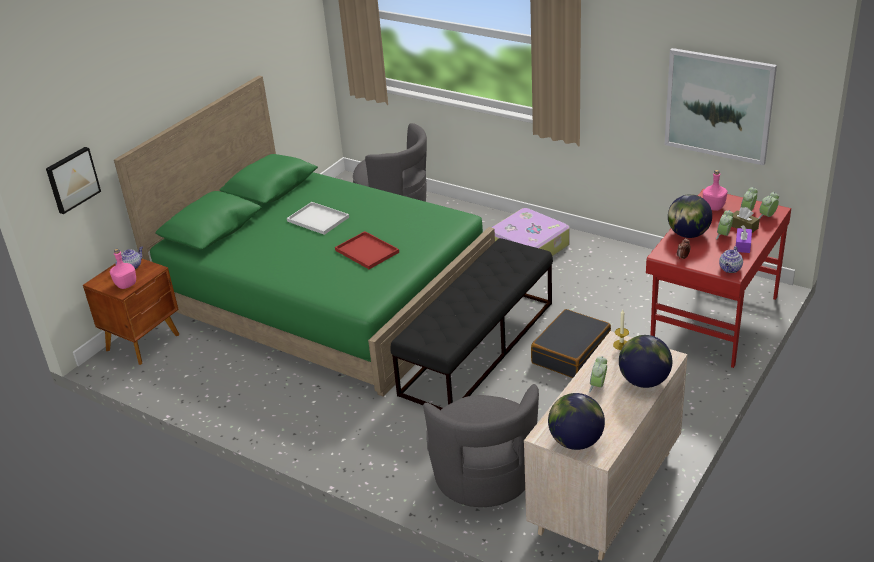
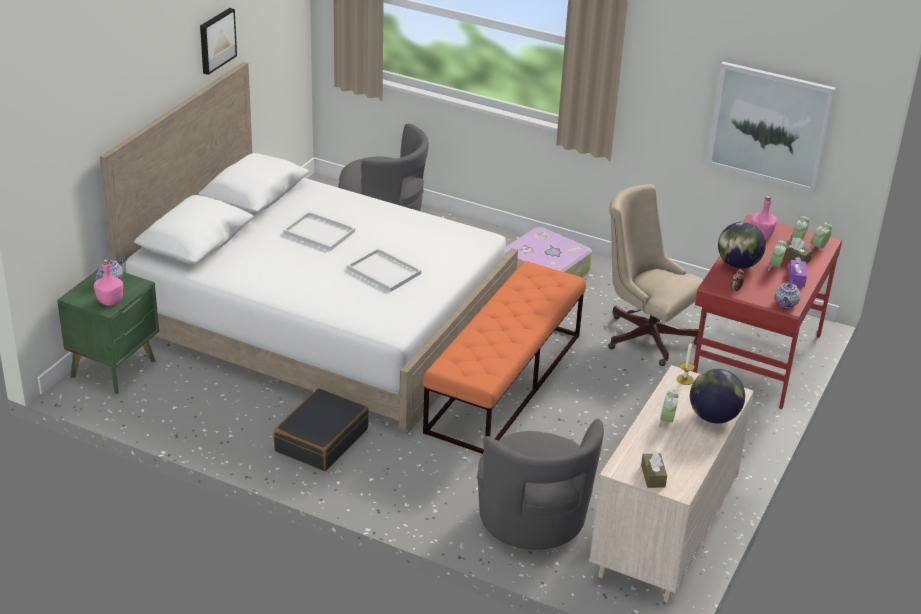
camera: 10 degrees left, 0 degrees up
picture [46,147,101,214] -> picture moved to [200,8,237,75]
brown nightstand [83,259,179,365] -> green nightstand [57,269,159,394]
green bed [114,75,495,397] -> white bed [100,62,518,434]
red tray [335,231,399,269] -> white tray [347,248,421,292]
black bench [391,238,553,410] -> orange bench [423,261,586,454]
black suitcase [531,309,611,378] -> black suitcase moved to [274,388,369,471]
globe [548,393,605,450] -> brown tissue box [641,451,667,488]
none -> beige office chair [608,184,704,366]

